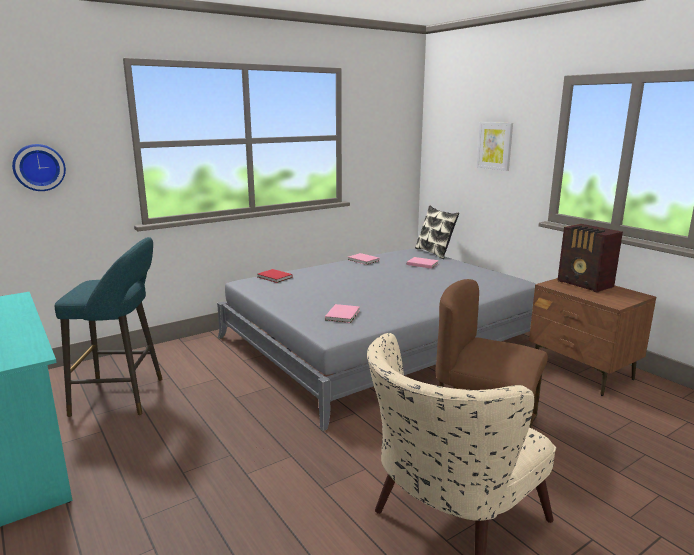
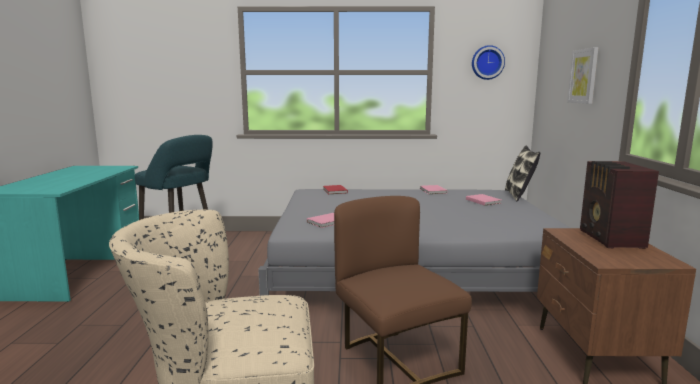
camera: 35 degrees right, 5 degrees down
wall clock [12,144,66,191] -> wall clock moved to [472,45,505,80]

